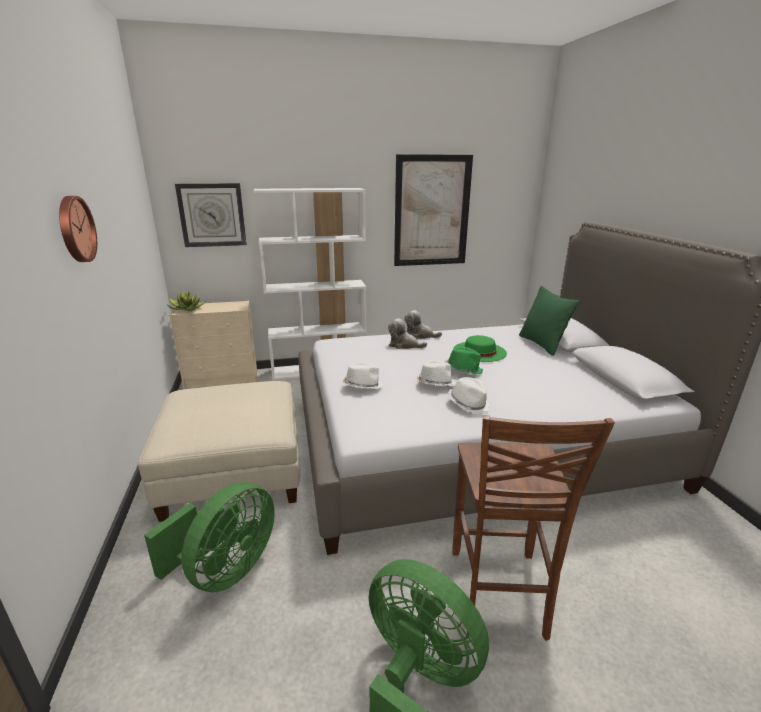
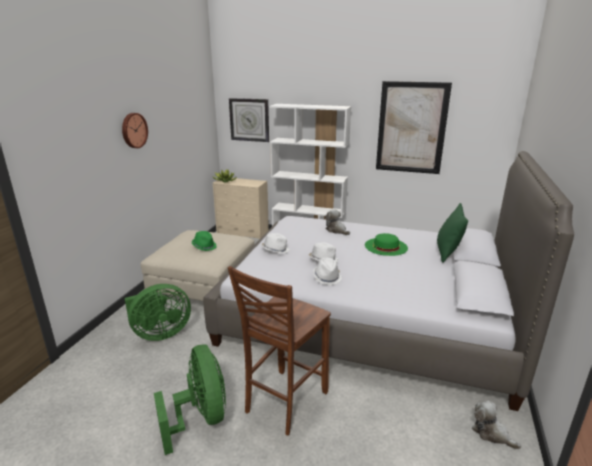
camera: 30 degrees right, 0 degrees up
plush toy [404,310,442,339] -> plush toy moved to [472,401,521,449]
green hat [445,347,483,374] -> green hat moved to [192,231,217,251]

